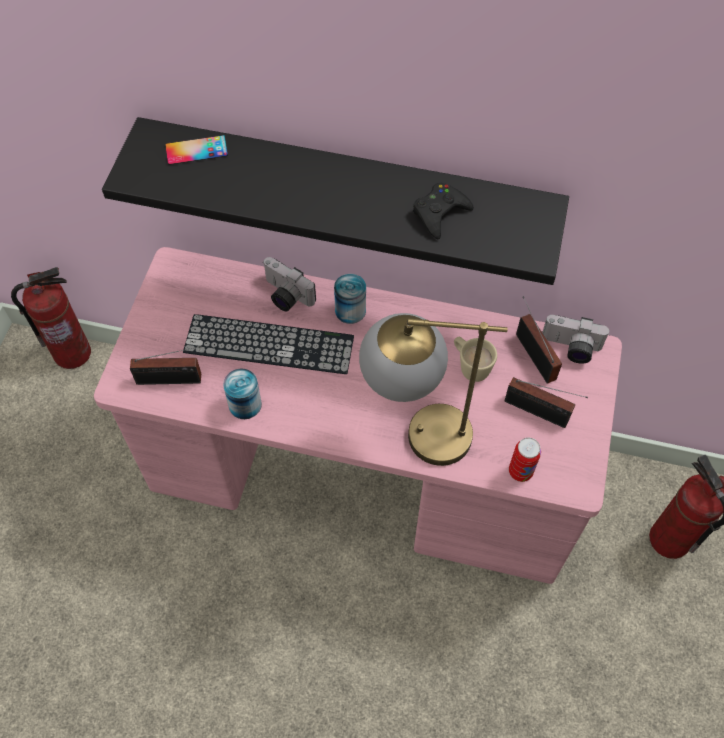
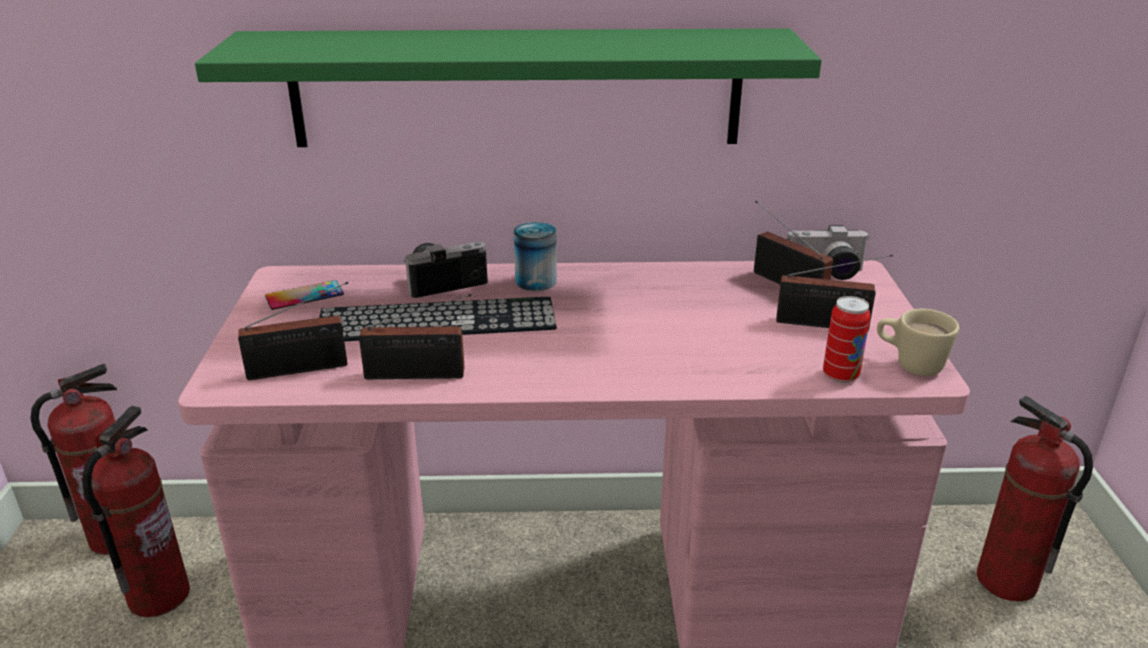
camera: 15 degrees left, 30 degrees down
black shelf [102,117,569,285] -> green shelf [195,28,822,147]
phone [165,135,228,165] -> phone moved to [265,280,344,310]
can [223,368,262,419] -> radio [359,294,472,379]
camera [263,257,316,312] -> camera turned 135 degrees clockwise [403,242,488,298]
table lamp [359,313,508,466] -> none
black game controller [413,183,474,239] -> none
beige mug [454,337,497,382] -> beige mug moved to [877,309,959,376]
none -> fire extinguisher [82,405,190,617]

